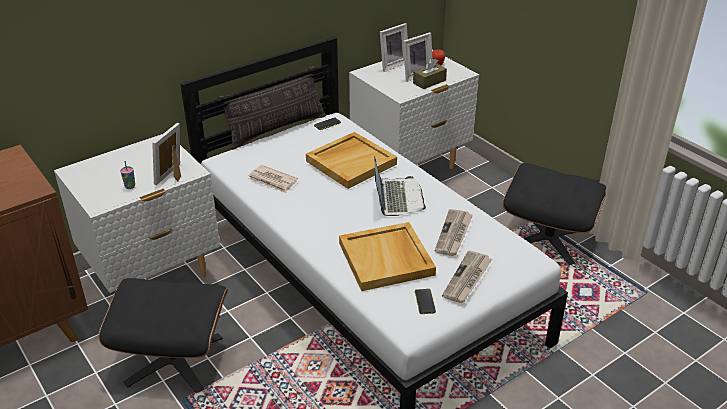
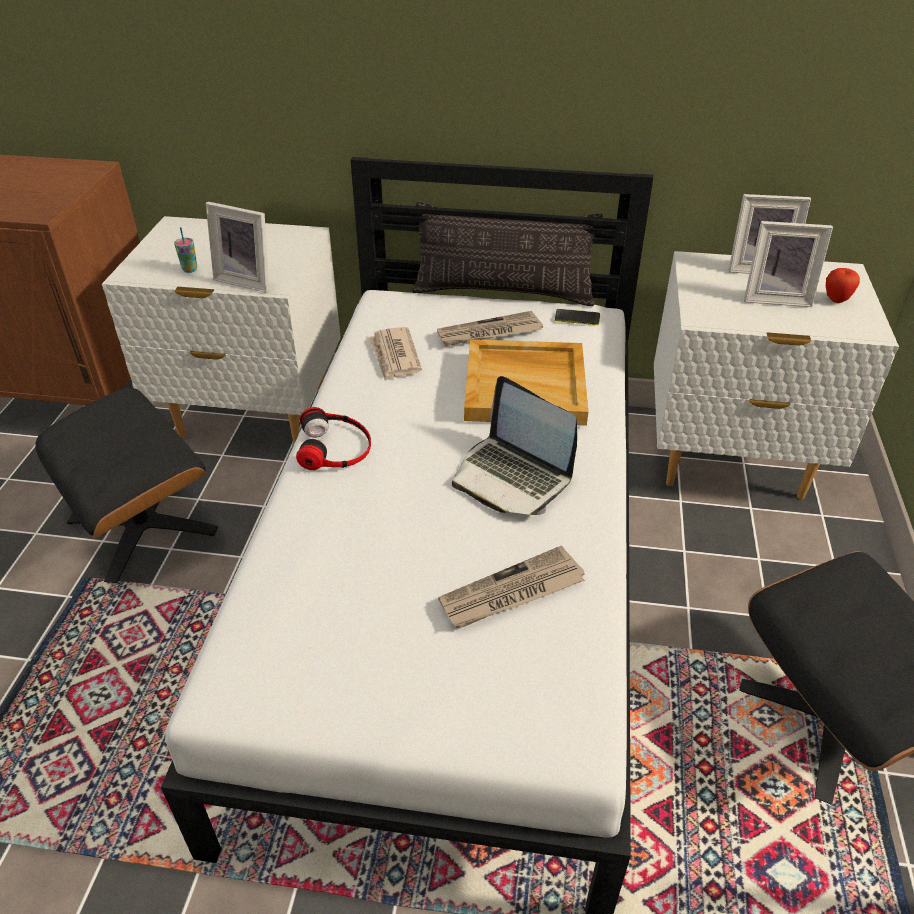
camera: 45 degrees right, 5 degrees up
picture frame [152,123,181,185] -> picture frame turned 135 degrees counterclockwise [206,202,270,293]
beige tray [339,222,436,291] -> none
laptop [374,156,426,216] -> laptop turned 90 degrees clockwise [452,376,577,515]
brown tissue box [413,58,447,89] -> none
phone [415,289,436,314] -> none
newspaper [442,250,492,303] -> newspaper moved to [437,311,543,346]
none -> headphones [296,407,371,470]

